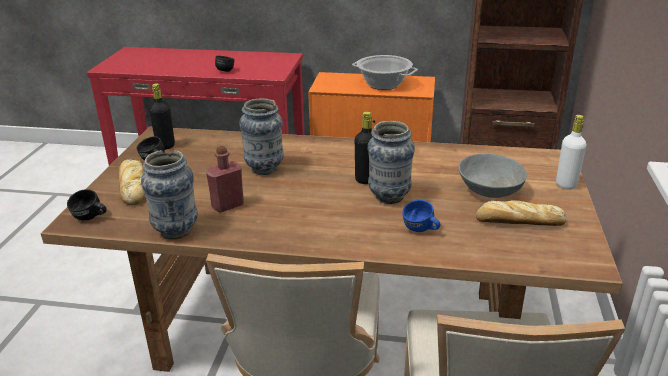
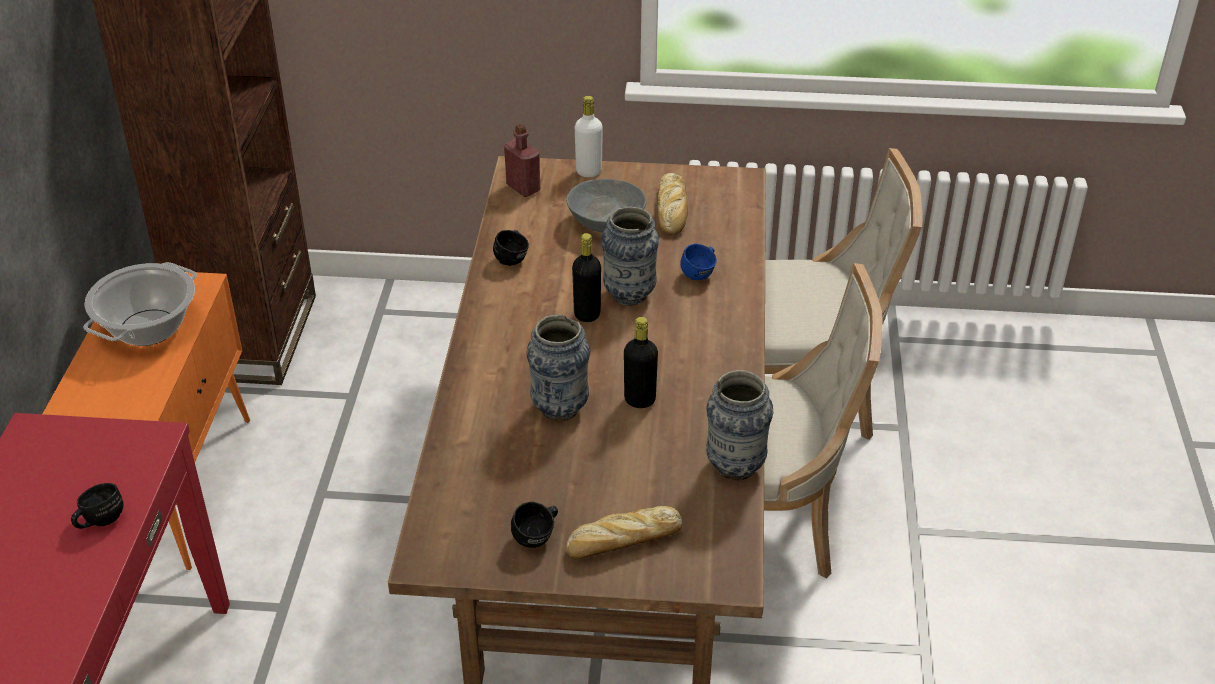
camera: 95 degrees left, 10 degrees up
black mug [67,189,107,220] -> black mug moved to [493,230,529,266]
black bottle [149,83,175,150] -> black bottle moved to [624,317,658,408]
red bottle [206,146,244,213] -> red bottle moved to [504,124,540,197]

